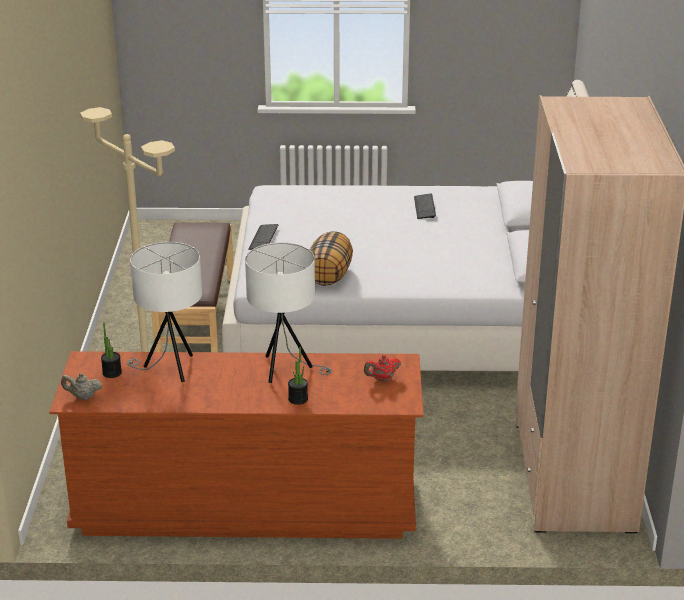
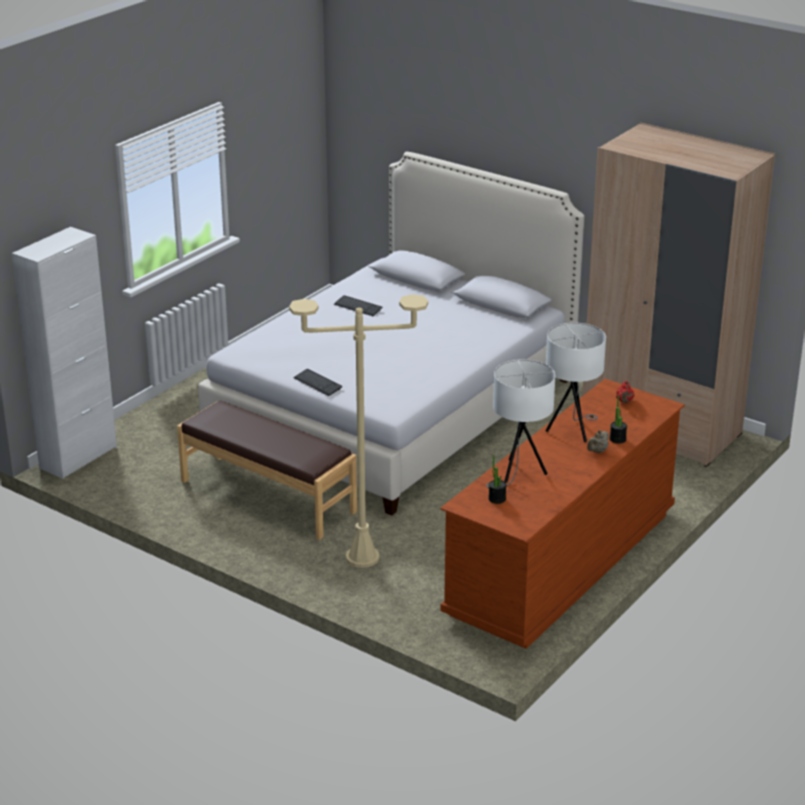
camera: 55 degrees left, 0 degrees up
beige teapot [61,373,102,400] -> beige teapot moved to [587,430,609,453]
pillow [310,231,353,286] -> none
none -> white cabinet [12,227,117,479]

